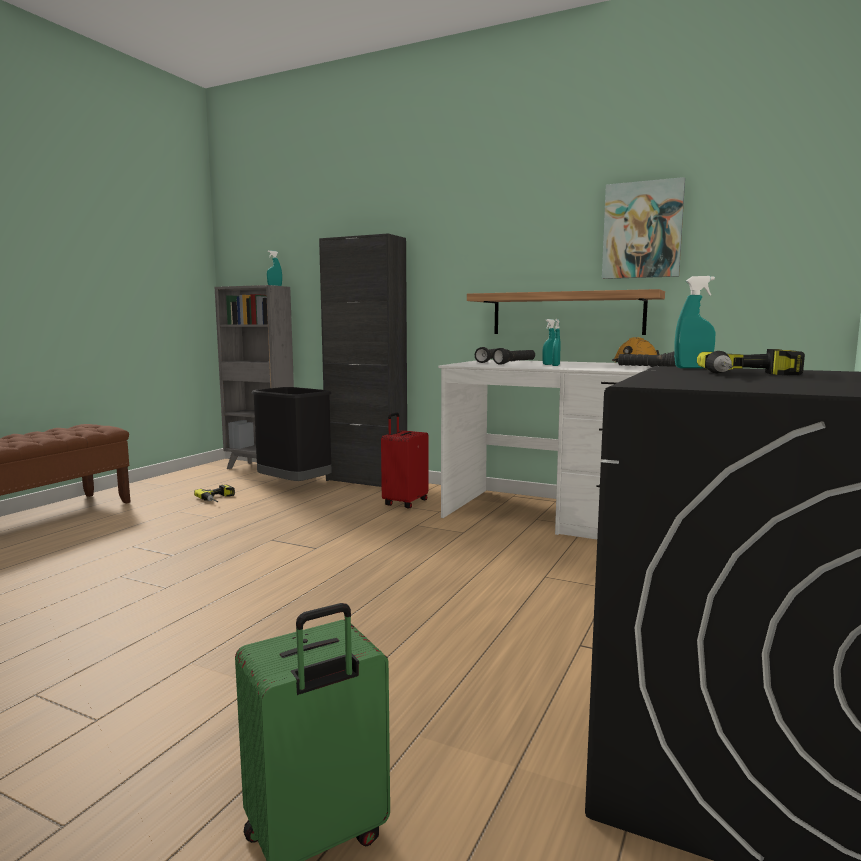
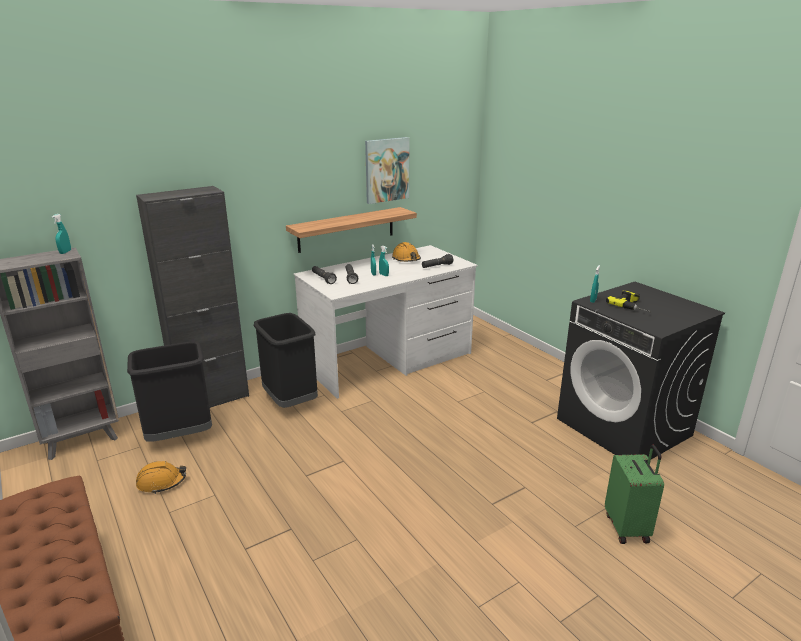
camera: 60 degrees left, 15 degrees up
power drill [194,484,235,502] -> orange hard hat [136,461,186,494]
red suitcase [381,412,428,508] -> black trash can [254,313,318,408]

